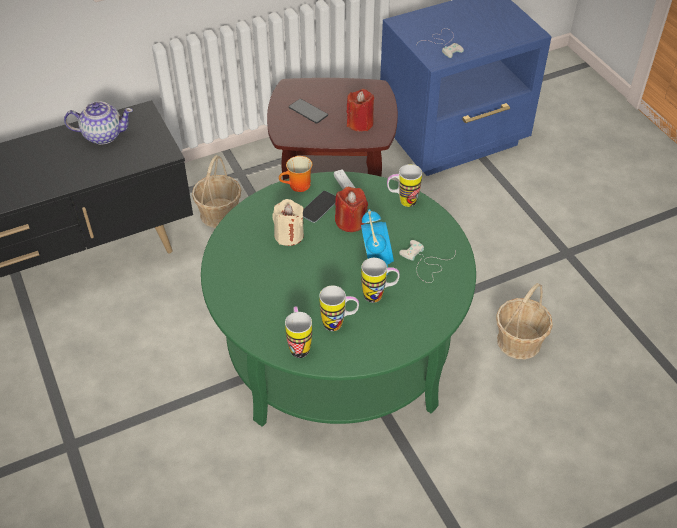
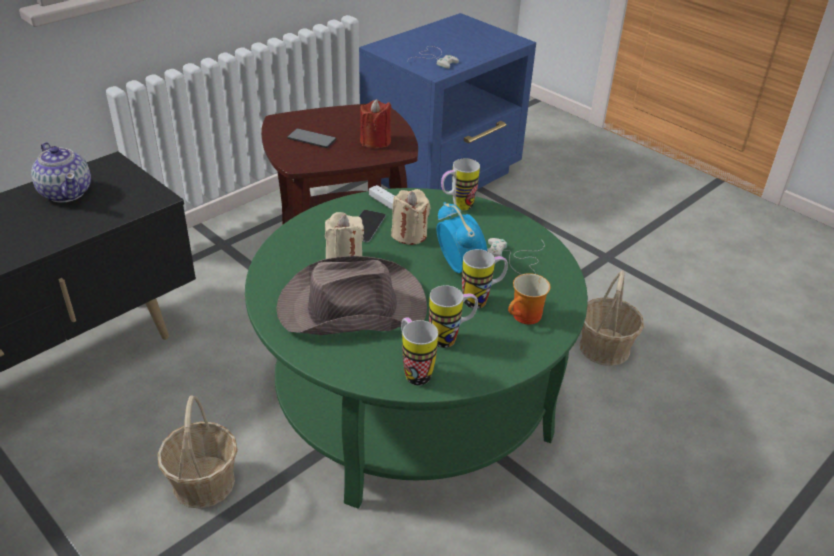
camera: 20 degrees left, 10 degrees down
teapot [64,101,133,145] -> teapot turned 75 degrees clockwise [31,142,91,203]
basket [192,155,241,228] -> basket moved to [157,395,238,509]
mug [279,156,312,192] -> mug moved to [508,273,550,324]
red candle [335,187,368,232] -> beige candle [391,189,431,245]
none -> brown hat [276,256,427,335]

